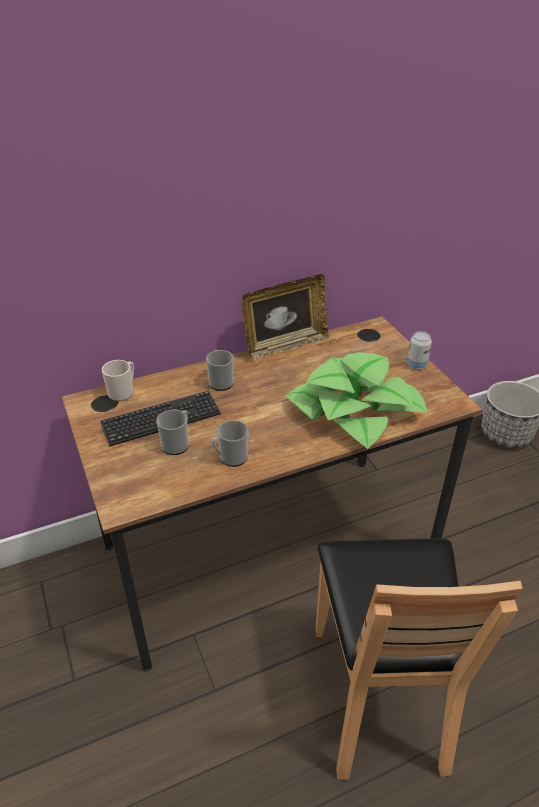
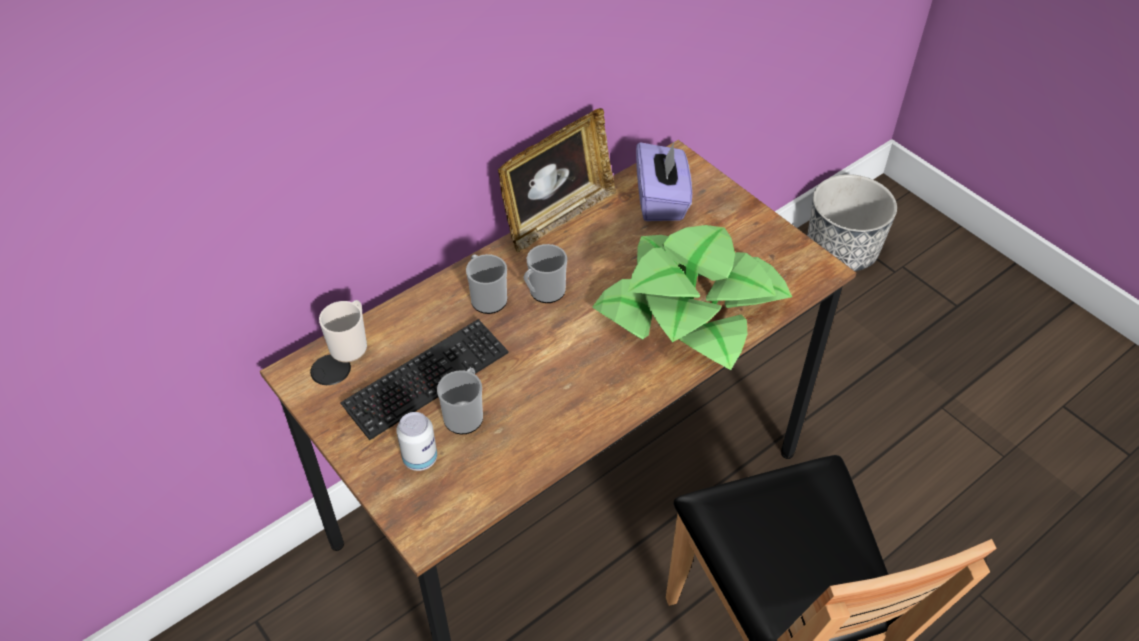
camera: 15 degrees left, 10 degrees up
mug [211,420,249,467] -> mug moved to [524,244,567,303]
can [407,331,432,370] -> can moved to [396,412,437,471]
none -> purple tissue box [636,142,692,221]

